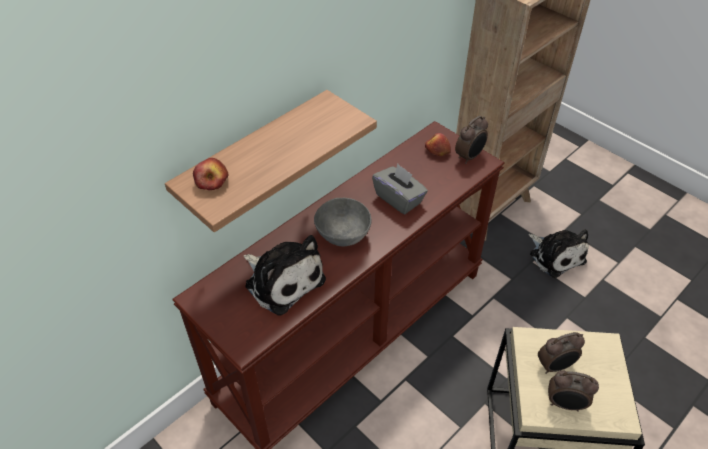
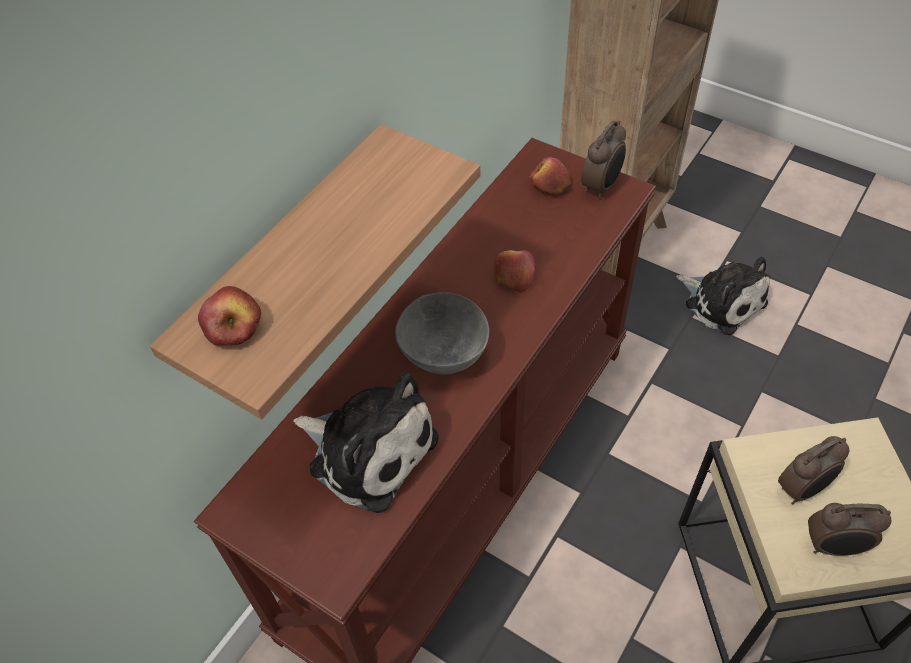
camera: 10 degrees left, 5 degrees up
grey tissue box [372,164,428,214] -> apple [493,250,536,293]

